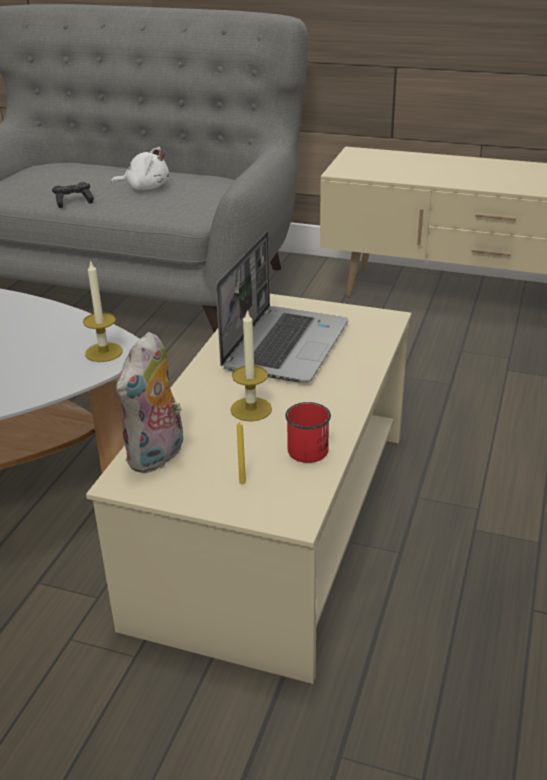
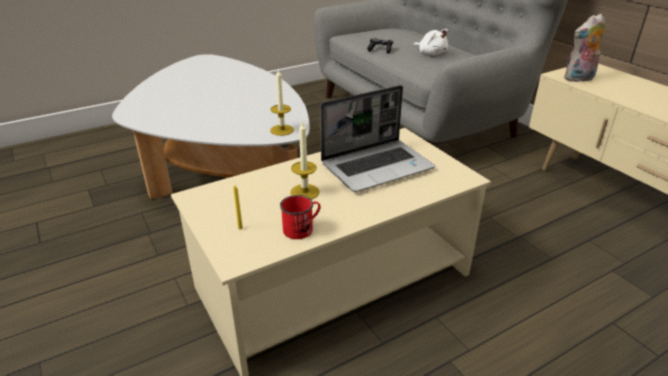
camera: 40 degrees right, 0 degrees up
plush toy [116,332,183,473] -> plush toy moved to [564,14,605,82]

